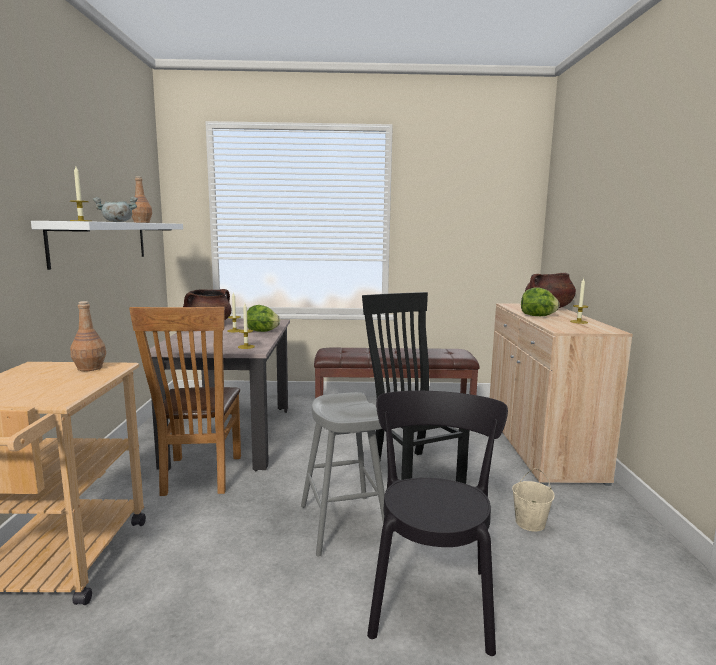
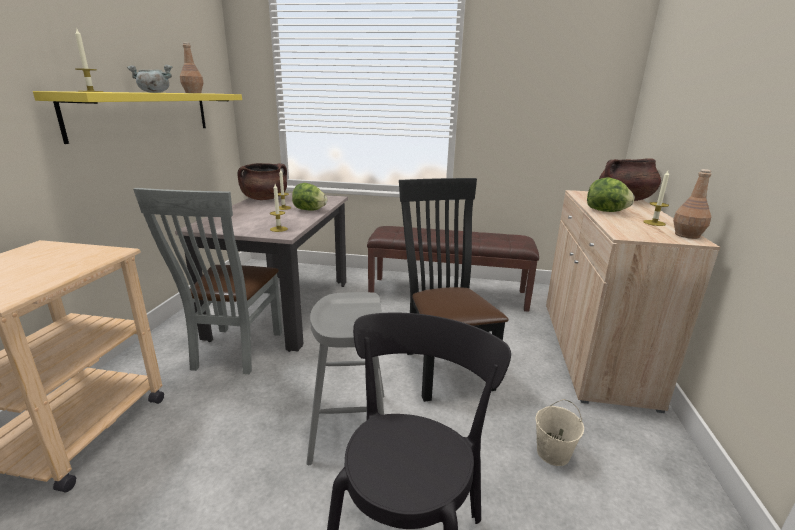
camera: 10 degrees right, 10 degrees up
white shelf [31,221,183,270] -> yellow shelf [33,91,242,144]
brown bottle [70,301,106,371] -> brown bottle moved to [673,169,712,239]
brown chair [129,307,241,496] -> grey chair [133,188,282,374]

